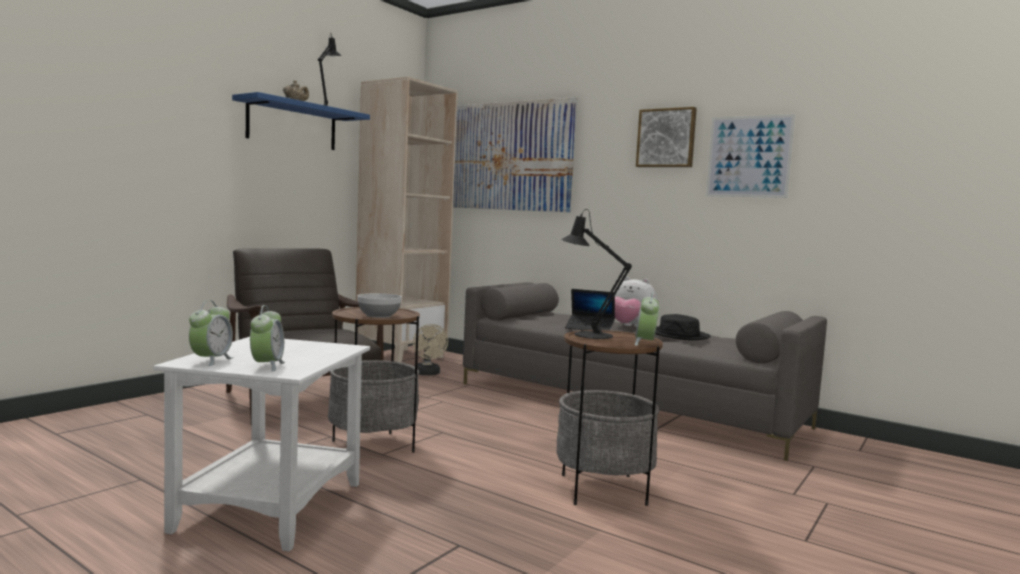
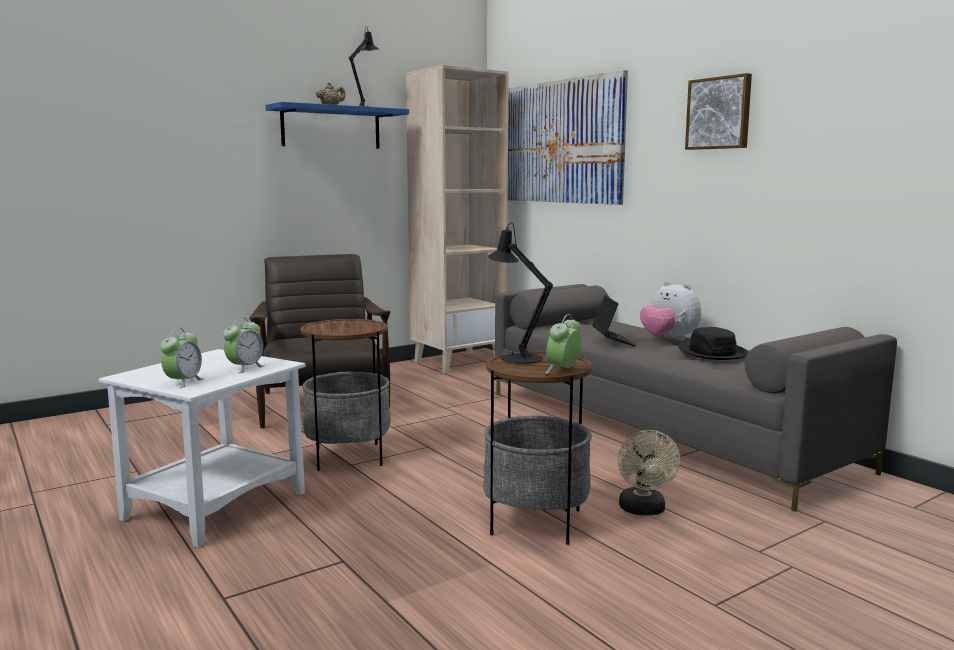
camera: 20 degrees right, 5 degrees up
alarm clock [189,301,234,366] -> alarm clock moved to [223,317,265,374]
bowl [357,293,402,318] -> none
beige fan [413,324,448,375] -> beige fan moved to [618,430,680,515]
laptop [565,289,615,331] -> laptop turned 135 degrees counterclockwise [592,296,636,347]
picture [706,114,795,198] -> none

